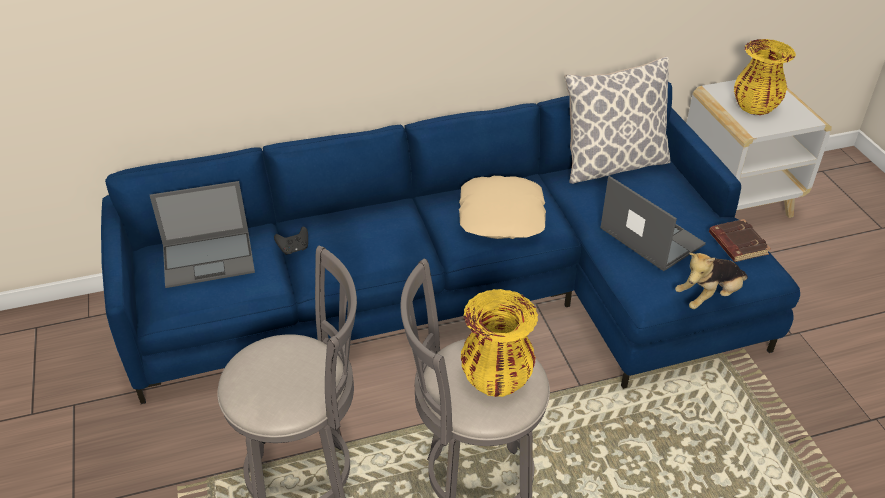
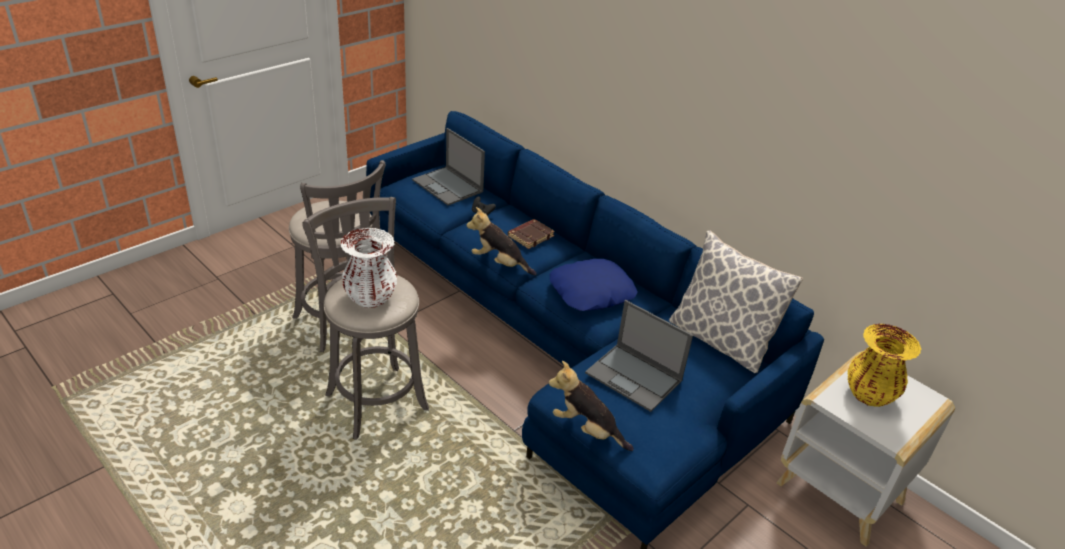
camera: 60 degrees right, 5 degrees down
beige pillow [459,176,546,239] -> blue pillow [550,259,637,311]
yellow vase [461,289,538,397] -> white vase [340,228,397,308]
laptop [600,176,706,271] -> laptop turned 105 degrees clockwise [585,300,693,412]
brown book [709,219,771,262] -> brown book moved to [508,219,555,249]
none -> plush toy [466,207,537,275]

